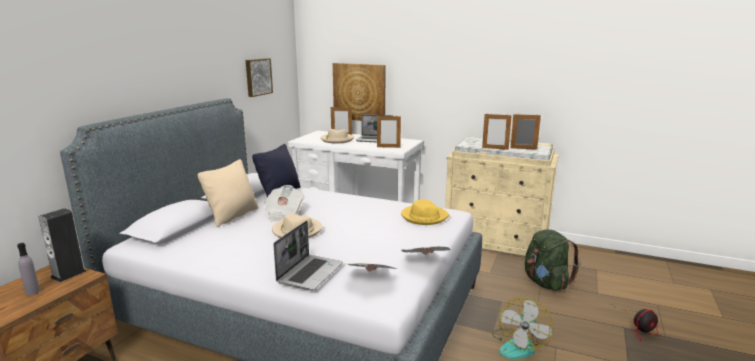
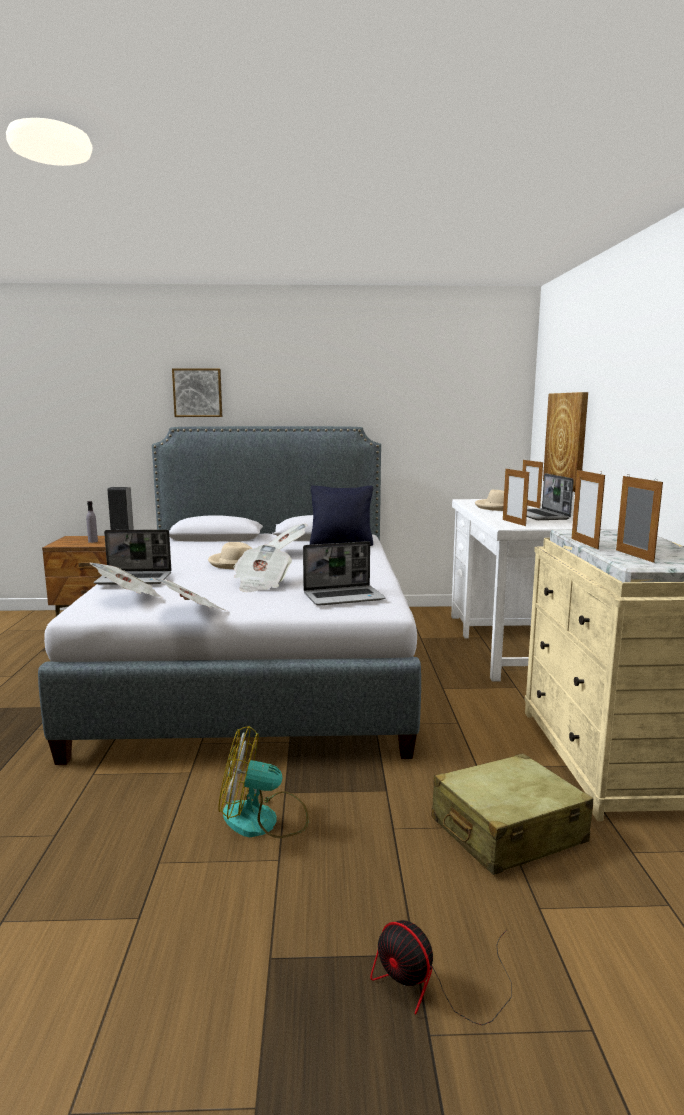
camera: 65 degrees right, 5 degrees down
beige pillow [198,159,258,227] -> none
picture [246,58,273,97] -> picture moved to [172,368,222,417]
yellow hat [401,199,450,225] -> laptop [303,541,386,606]
green backpack [525,230,580,291] -> beige suitcase [432,753,594,875]
none -> newspaper [233,544,292,592]

